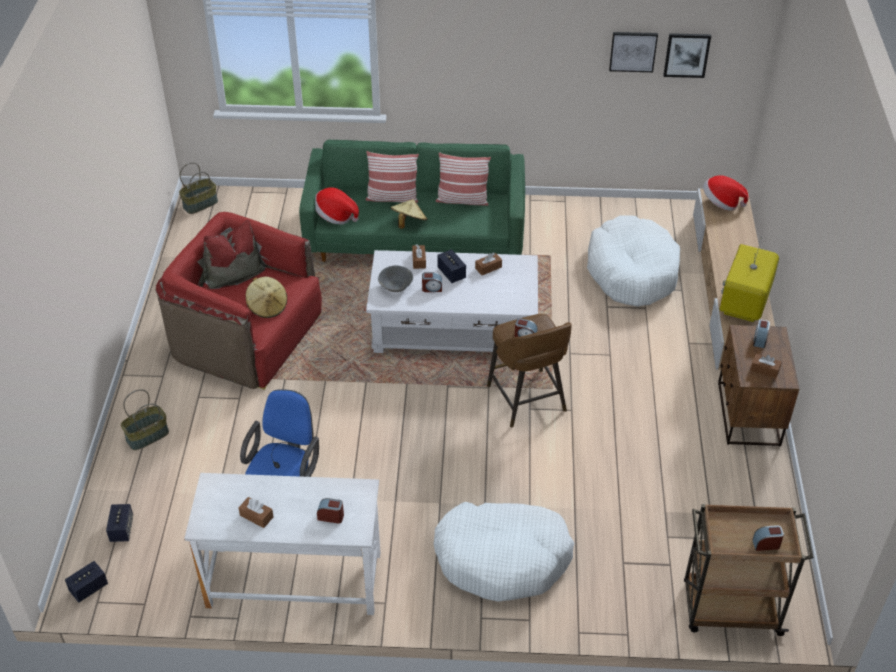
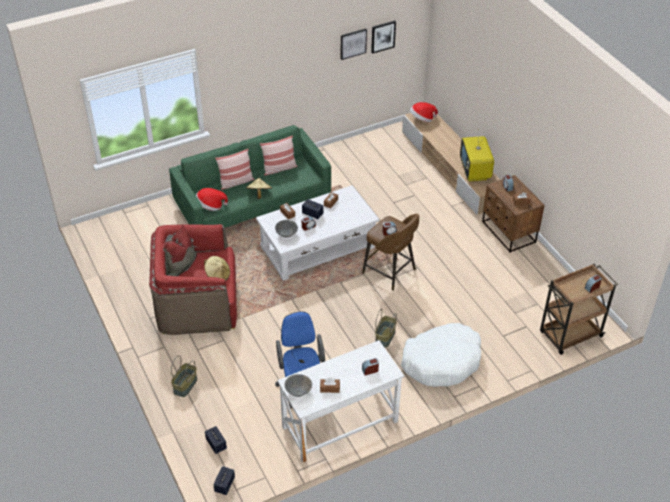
camera: 30 degrees left, 0 degrees up
basket [179,162,218,214] -> basket moved to [375,309,397,348]
white dog bed [587,215,680,307] -> none
none -> grey bowl [284,374,312,397]

